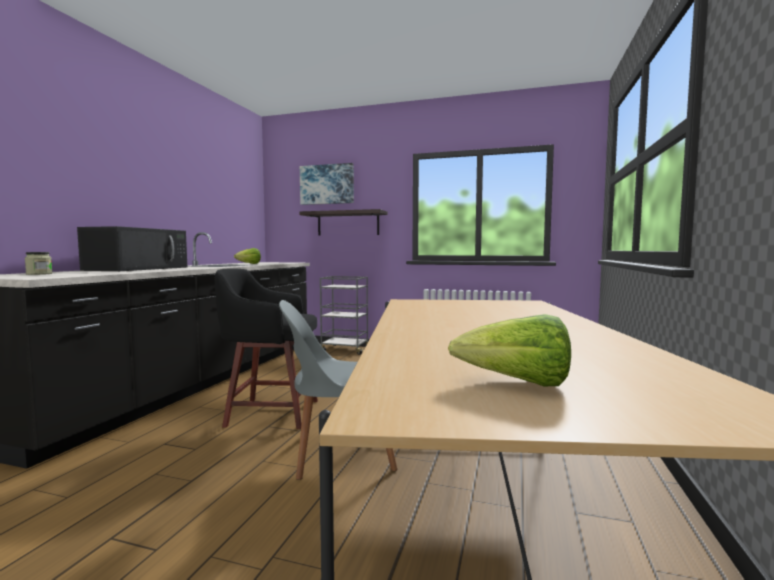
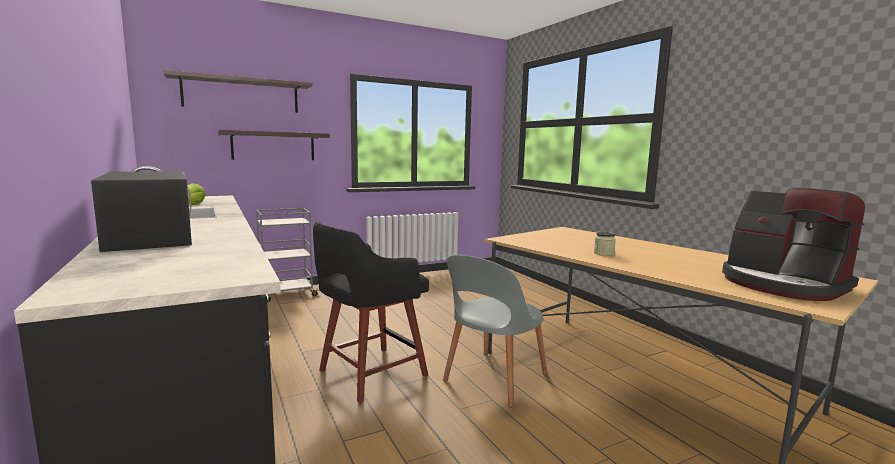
camera: 45 degrees left, 5 degrees up
jar [25,252,52,275] -> jar moved to [594,232,616,256]
picture [300,163,354,205] -> shelf [163,70,313,113]
lettuce [448,314,571,386] -> coffee machine [722,188,865,301]

